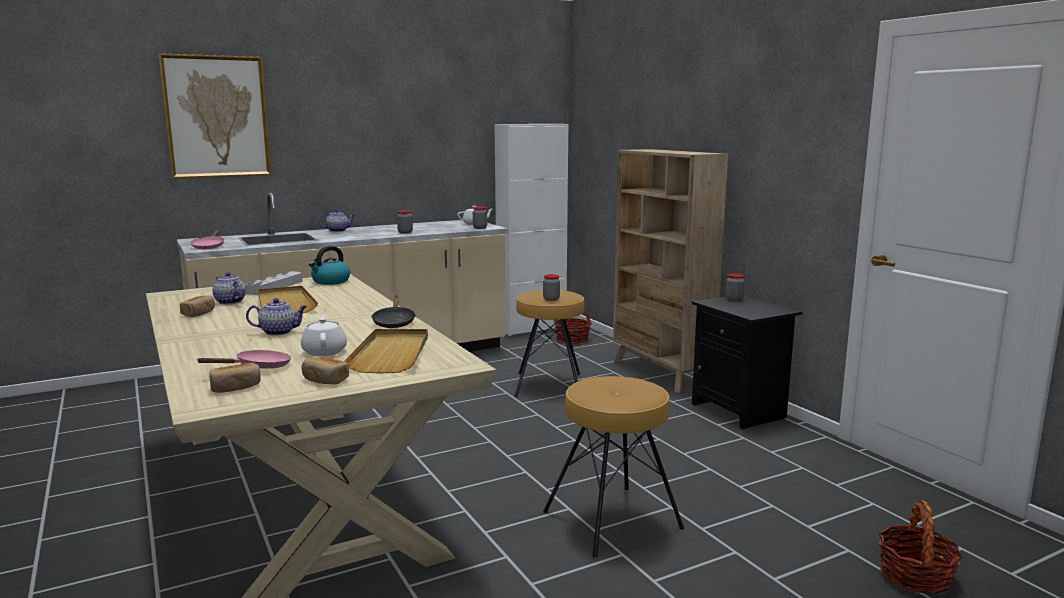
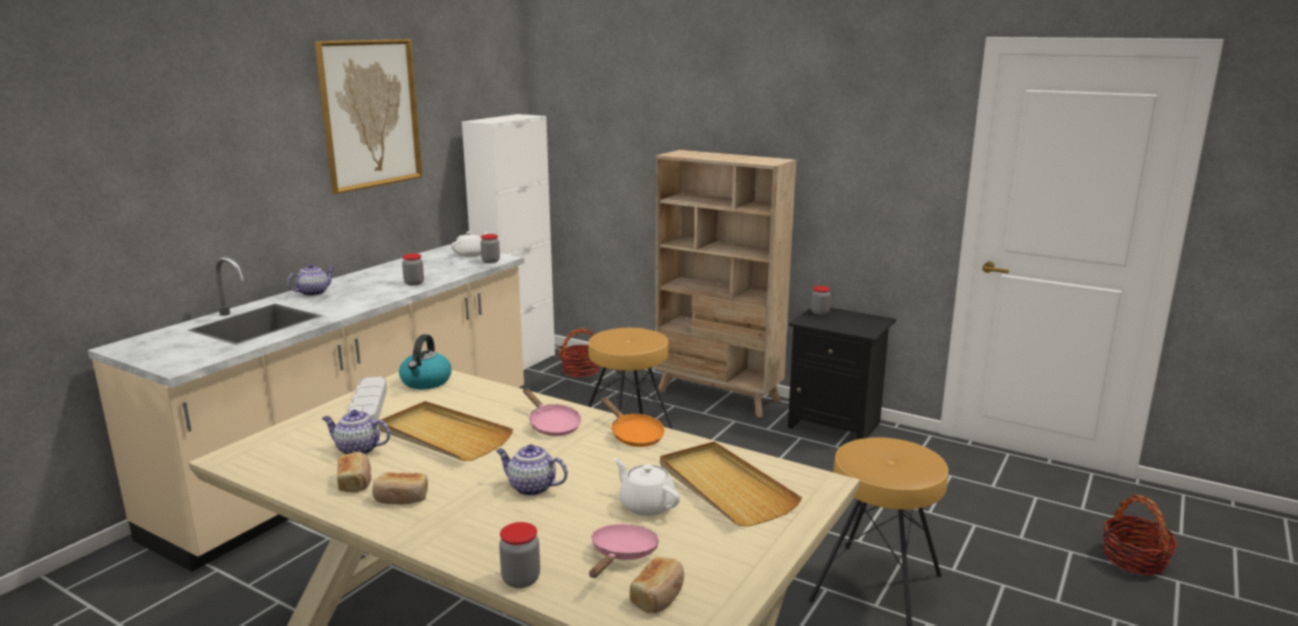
camera: 30 degrees left, 5 degrees up
picture [158,53,272,179] -> picture moved to [314,39,423,194]
pink frying pan [191,230,224,249] -> pink frying pan moved to [523,388,581,436]
teapot [246,298,307,336] -> teapot turned 120 degrees counterclockwise [496,444,568,496]
bread [302,356,349,384] -> bread moved to [372,472,428,505]
black frying pan [371,295,416,328] -> orange frying pan [601,397,664,447]
jar [543,274,560,301] -> jar moved to [499,522,540,588]

